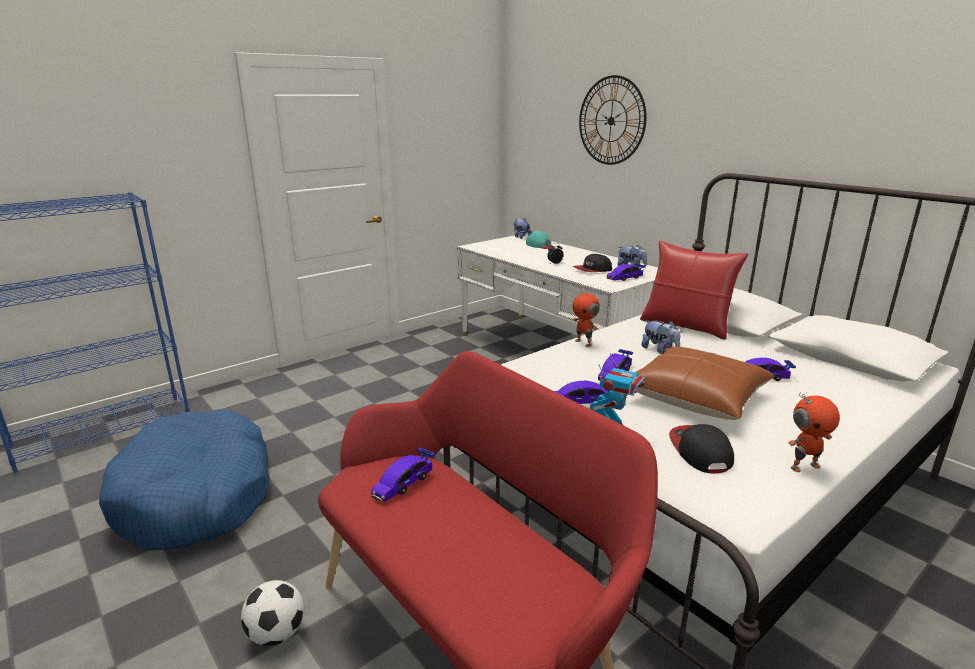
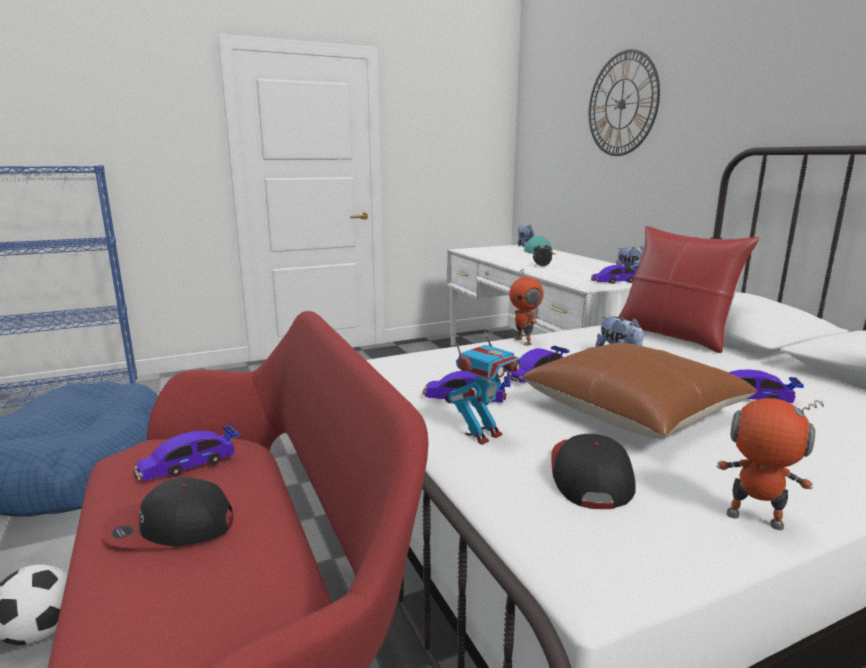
camera: 15 degrees right, 5 degrees down
cap [573,254,612,272] -> cap moved to [102,477,234,548]
toy robot [788,392,840,472] -> toy robot turned 150 degrees counterclockwise [717,398,824,530]

